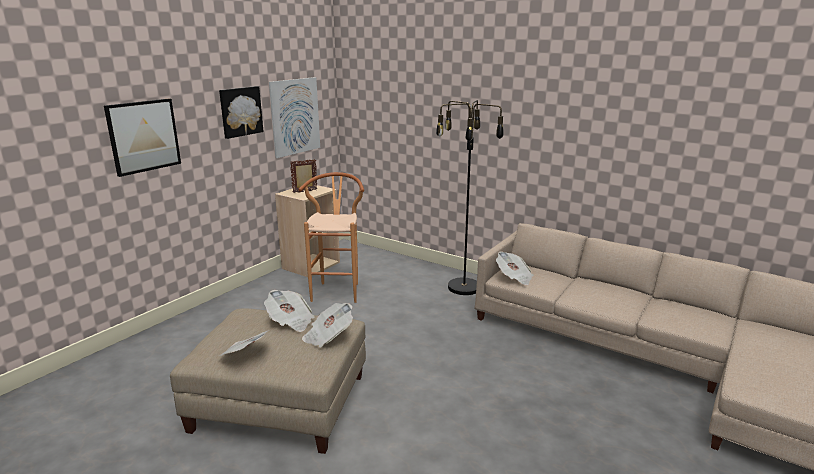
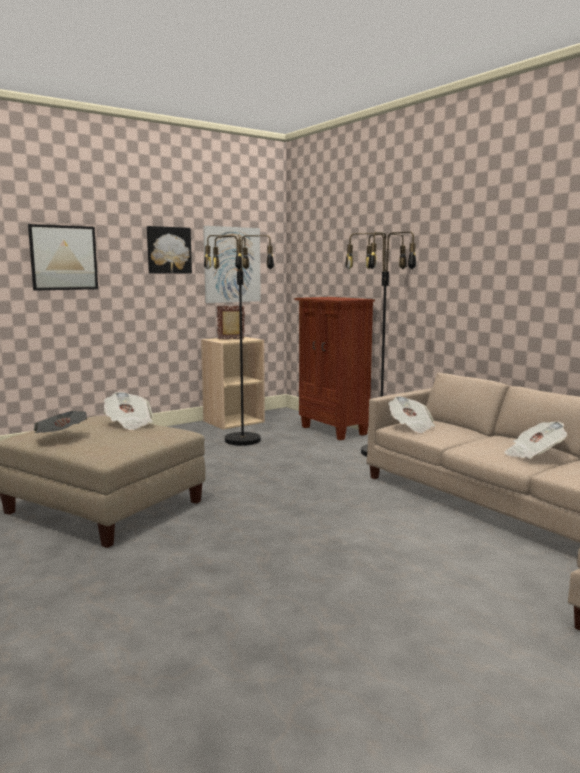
camera: 20 degrees right, 10 degrees down
brown stool [298,172,364,303] -> floor lamp [204,234,274,446]
newspaper [302,303,353,347] -> newspaper moved to [504,421,567,459]
none -> brown cabinet [295,297,375,440]

